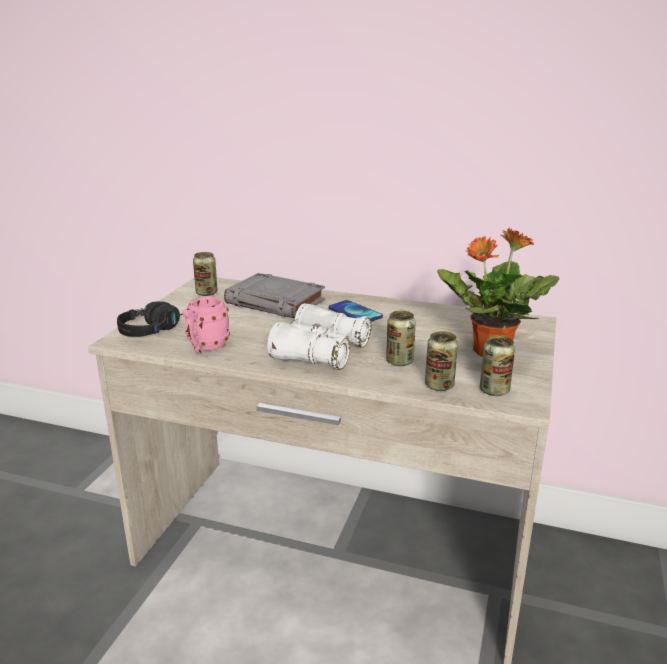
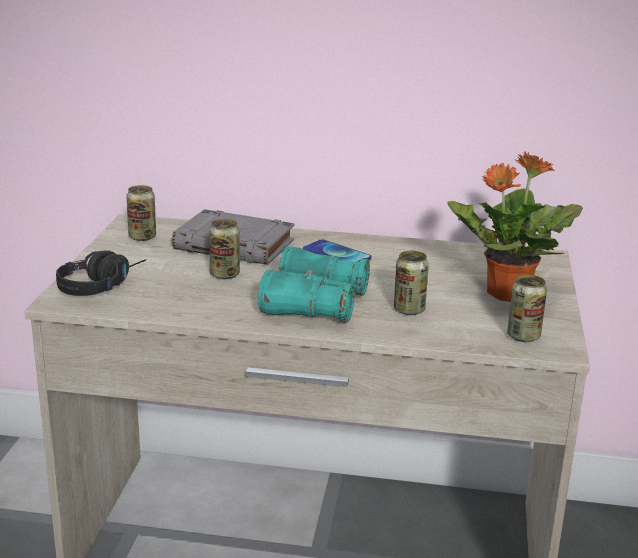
camera: 10 degrees left, 0 degrees up
pink mug [183,297,230,353] -> none
white binoculars [267,303,371,370] -> turquoise binoculars [258,246,370,323]
can [425,331,458,391] -> can moved to [209,219,240,279]

